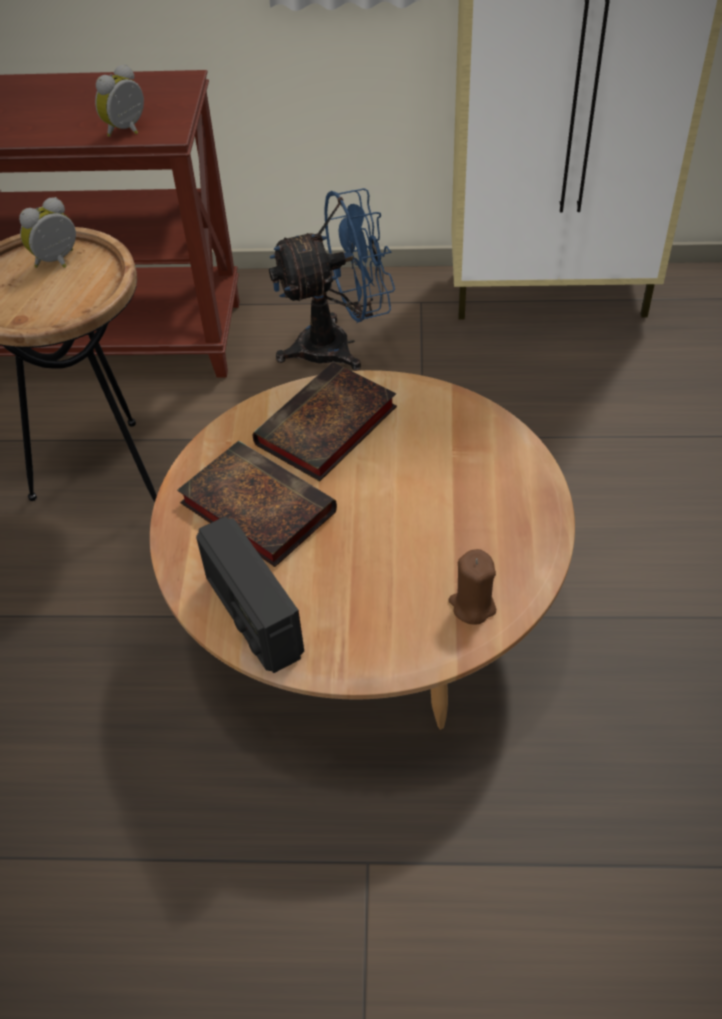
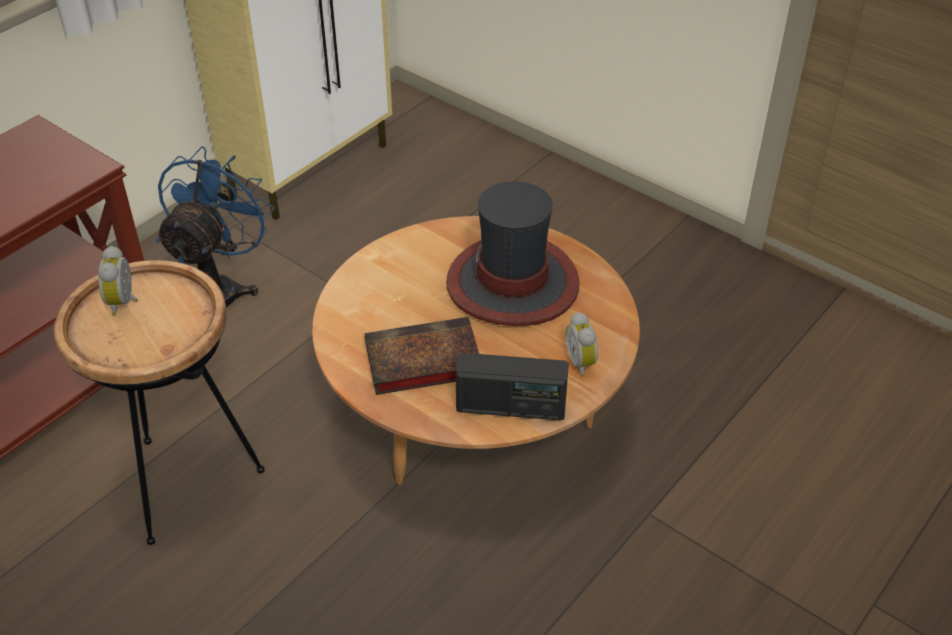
camera: 55 degrees left, 5 degrees down
alarm clock [95,64,144,137] -> alarm clock moved to [566,312,598,377]
book [253,362,397,481] -> none
brown candle [449,549,496,625] -> none
none -> hat [446,181,580,326]

